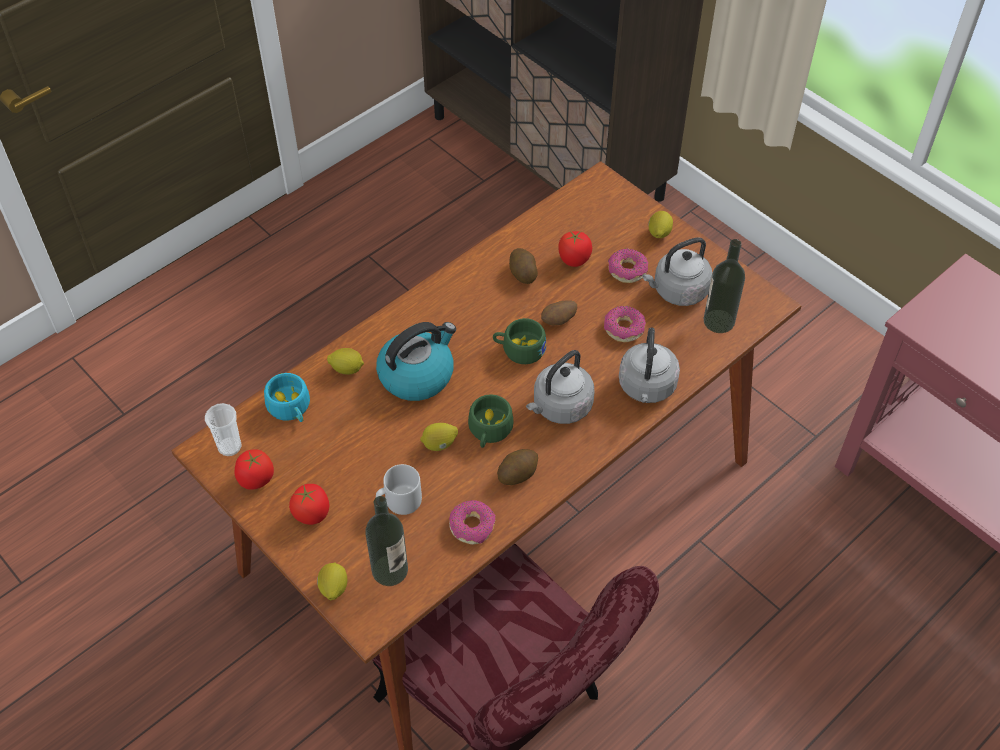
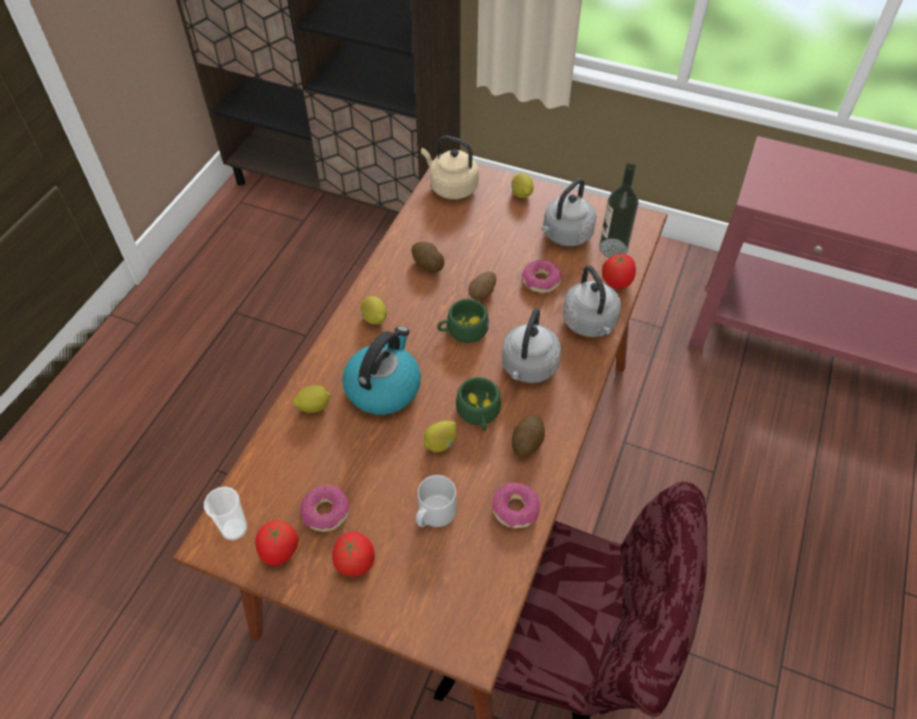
camera: 25 degrees left, 0 degrees up
turquoise cup [264,373,310,422] -> none
lemon [317,562,347,600] -> lemon moved to [360,296,387,324]
bottle [365,496,408,586] -> none
tomato [558,230,592,267] -> tomato moved to [602,254,636,289]
donut [608,249,648,283] -> donut moved to [300,485,350,532]
none -> beige kettle [421,136,479,199]

